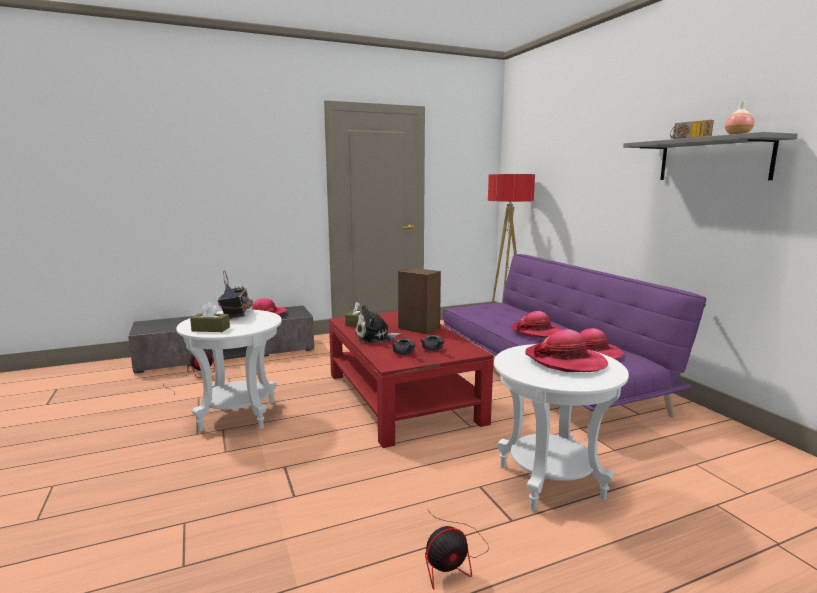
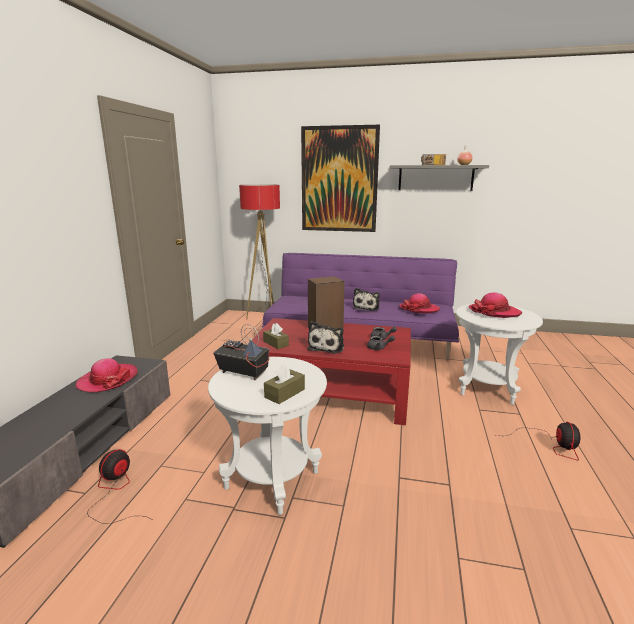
camera: 55 degrees left, 5 degrees up
hat [511,311,563,338] -> plush toy [353,288,380,311]
none -> picture [301,125,380,232]

